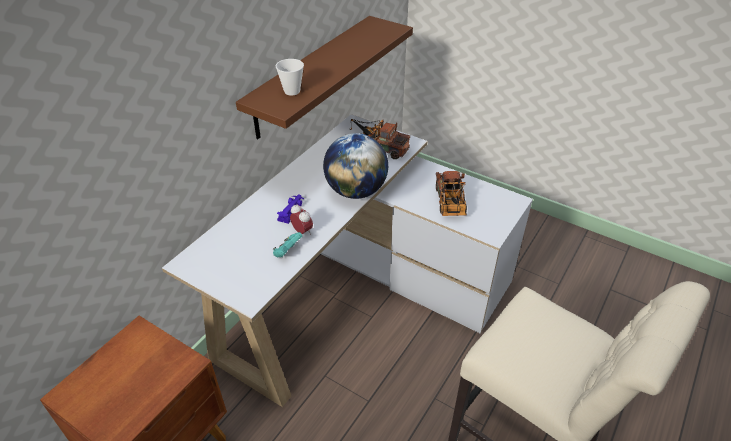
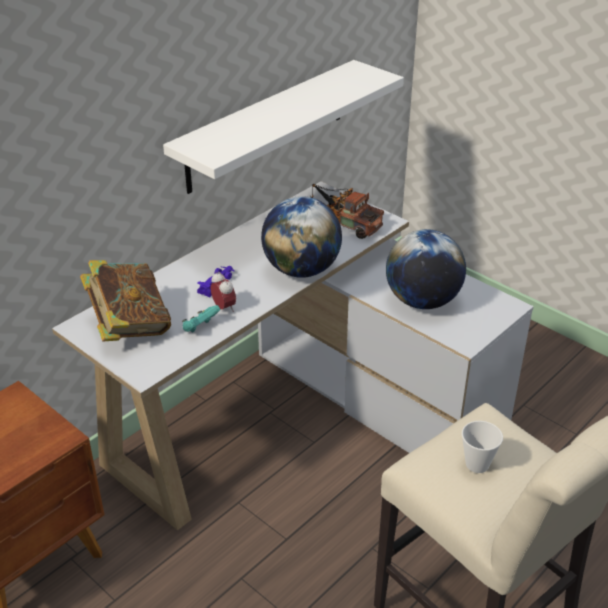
camera: 10 degrees right, 5 degrees down
brown shelf [236,16,413,139] -> white shelf [163,60,404,194]
cup [276,59,304,95] -> cup moved to [462,421,503,473]
toy truck [436,171,467,216] -> globe [386,229,466,309]
none -> book [80,260,171,341]

